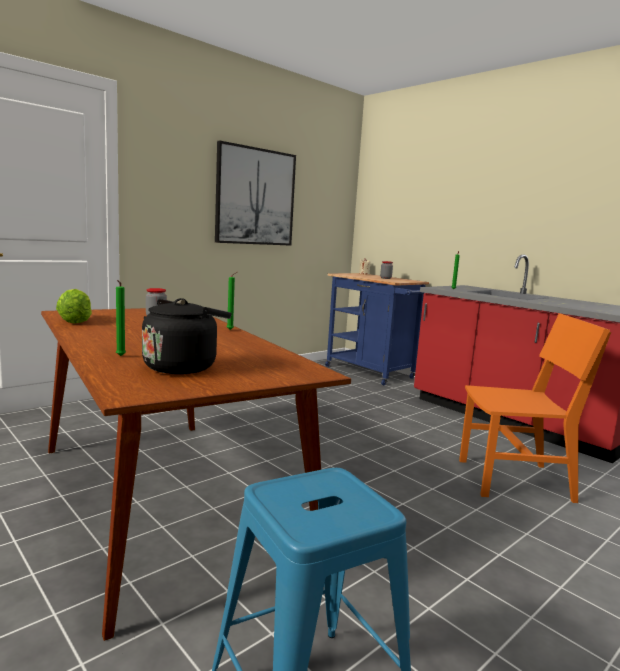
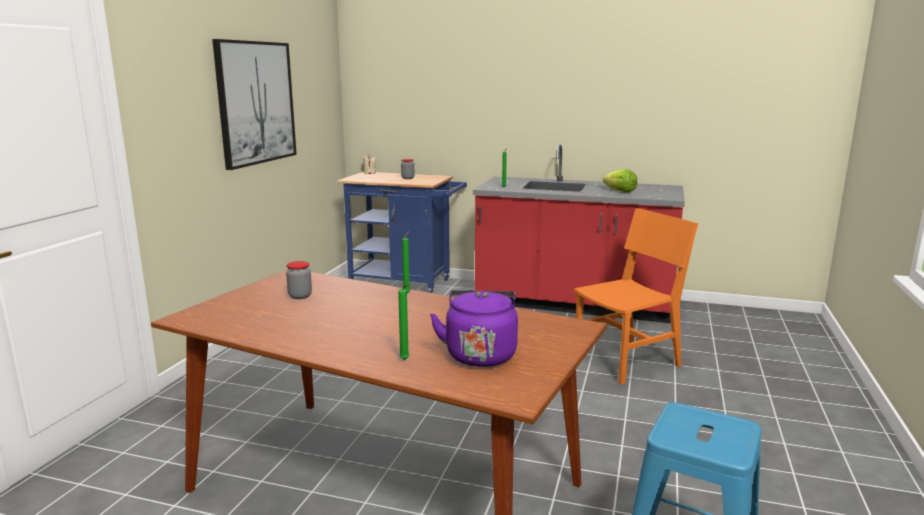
camera: 30 degrees left, 5 degrees up
lettuce [56,289,92,323] -> lettuce moved to [602,169,637,192]
black kettle [142,298,231,374] -> purple kettle [430,290,518,367]

